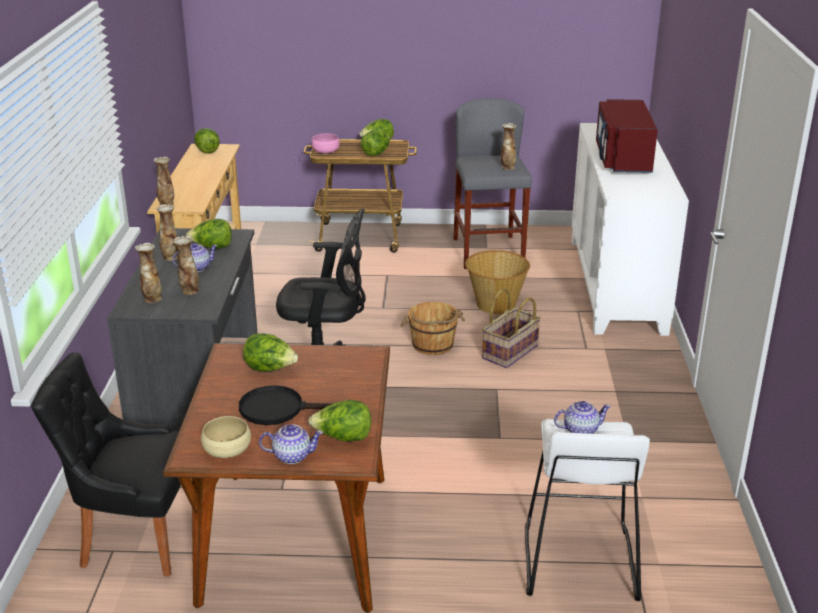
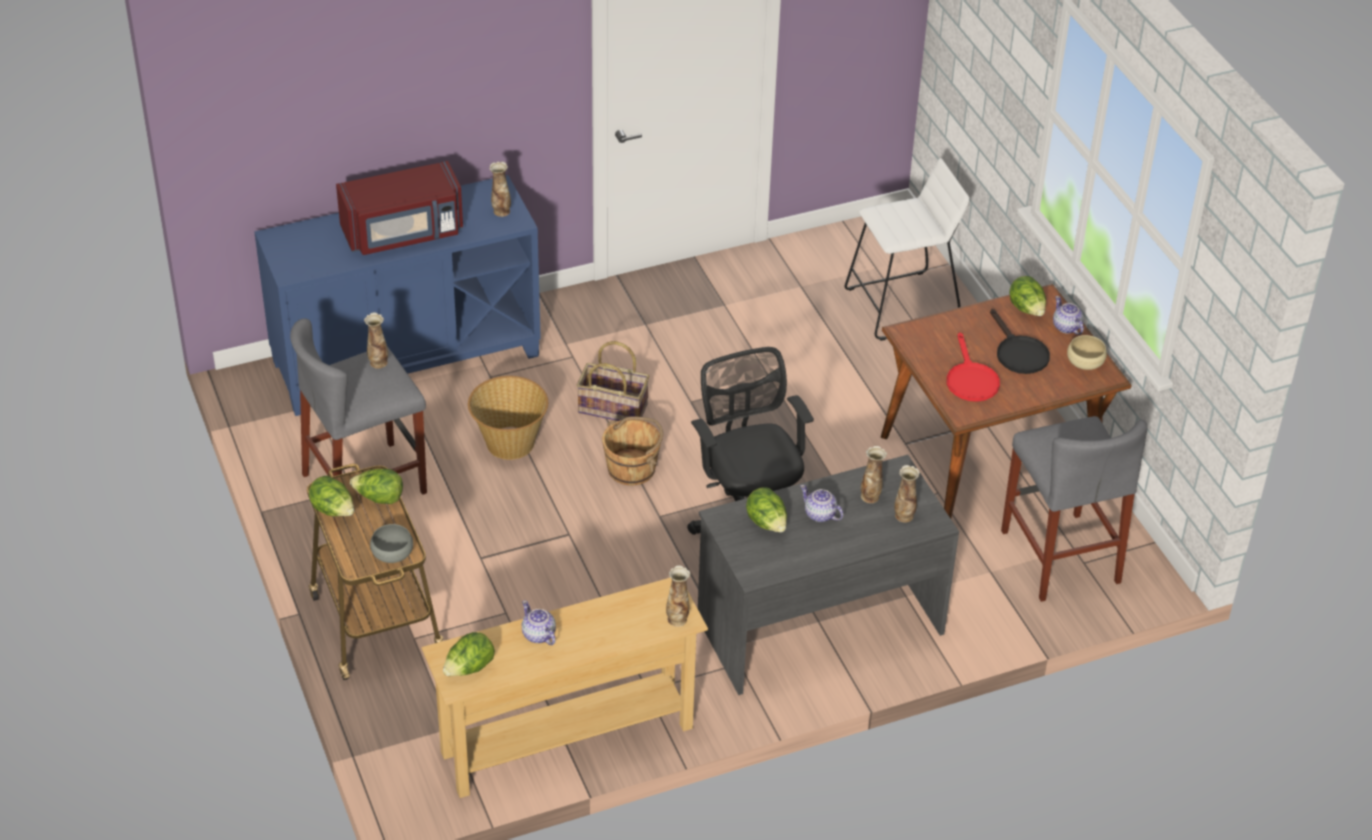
camera: 115 degrees left, 15 degrees up
black chair [31,352,192,577] -> grey stool [1001,416,1148,602]
vase [156,204,178,261] -> vase moved to [489,162,511,217]
lettuce [243,333,298,371] -> red frying pan [946,333,1000,402]
pink bowl [311,134,340,153] -> grey bowl [370,524,413,563]
teapot [554,401,611,434] -> teapot moved to [522,601,556,645]
white cabinet [572,123,689,336] -> blue cabinet [254,175,541,416]

